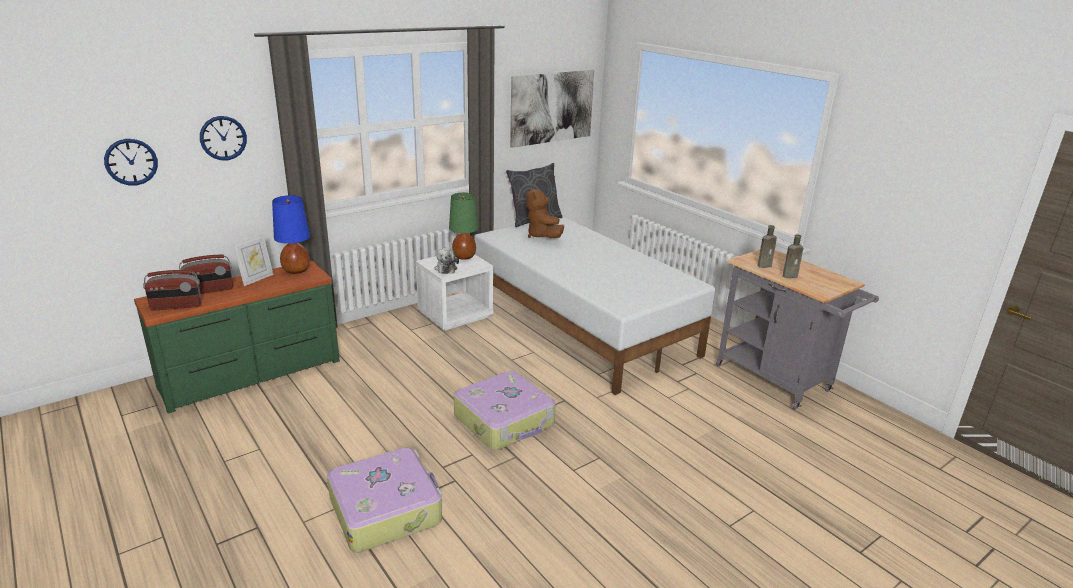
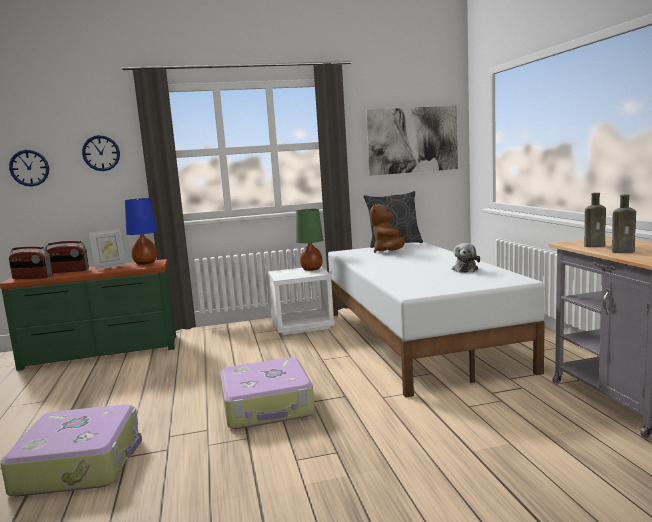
camera: 25 degrees right, 15 degrees down
plush toy [434,248,459,274] -> plush toy moved to [452,243,480,273]

